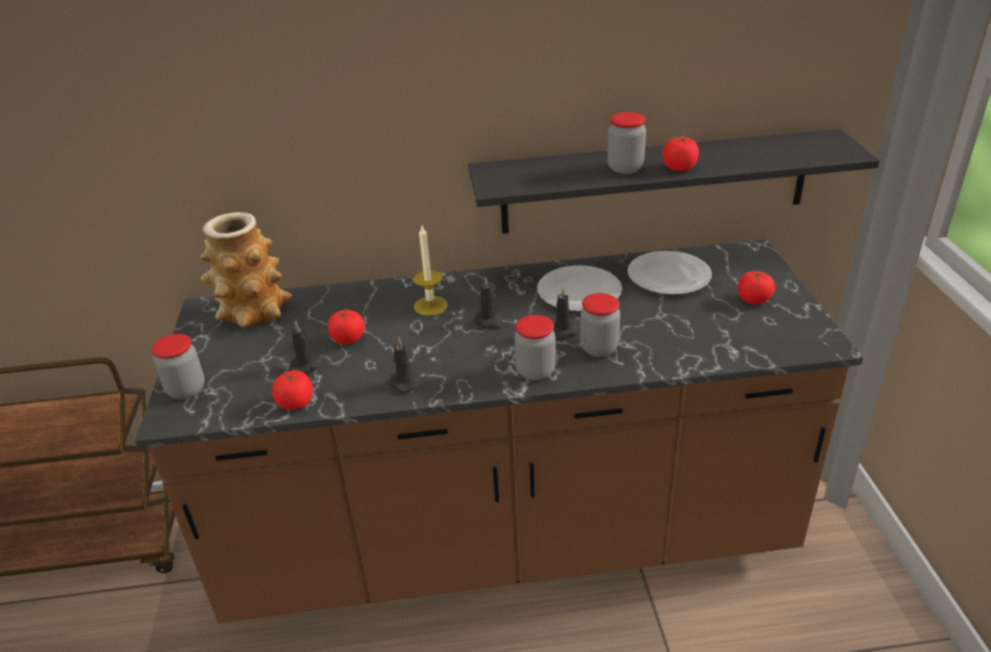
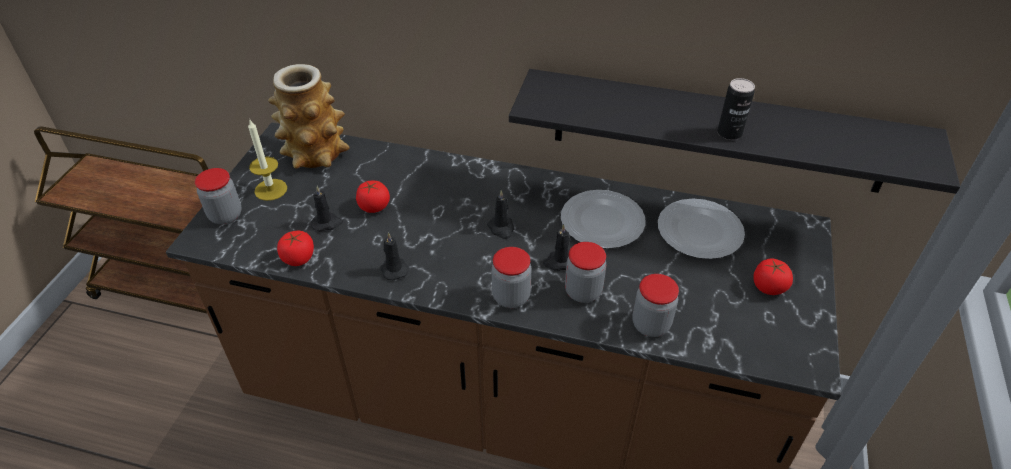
camera: 20 degrees right, 10 degrees up
candle [413,226,448,316] -> candle moved to [248,120,287,201]
jar [607,112,646,174] -> jar moved to [632,274,679,337]
tomato [662,137,699,171] -> can [717,78,755,140]

